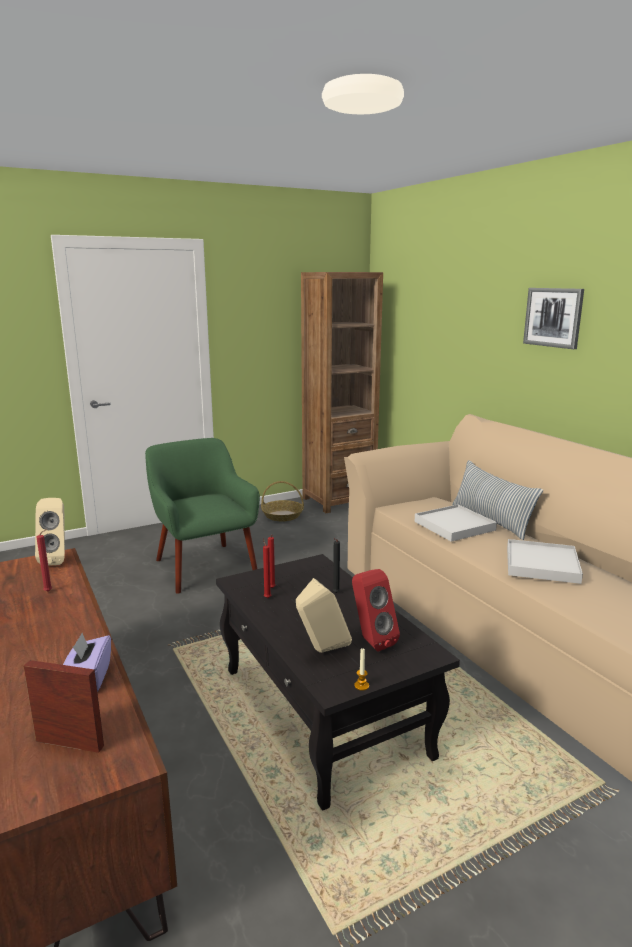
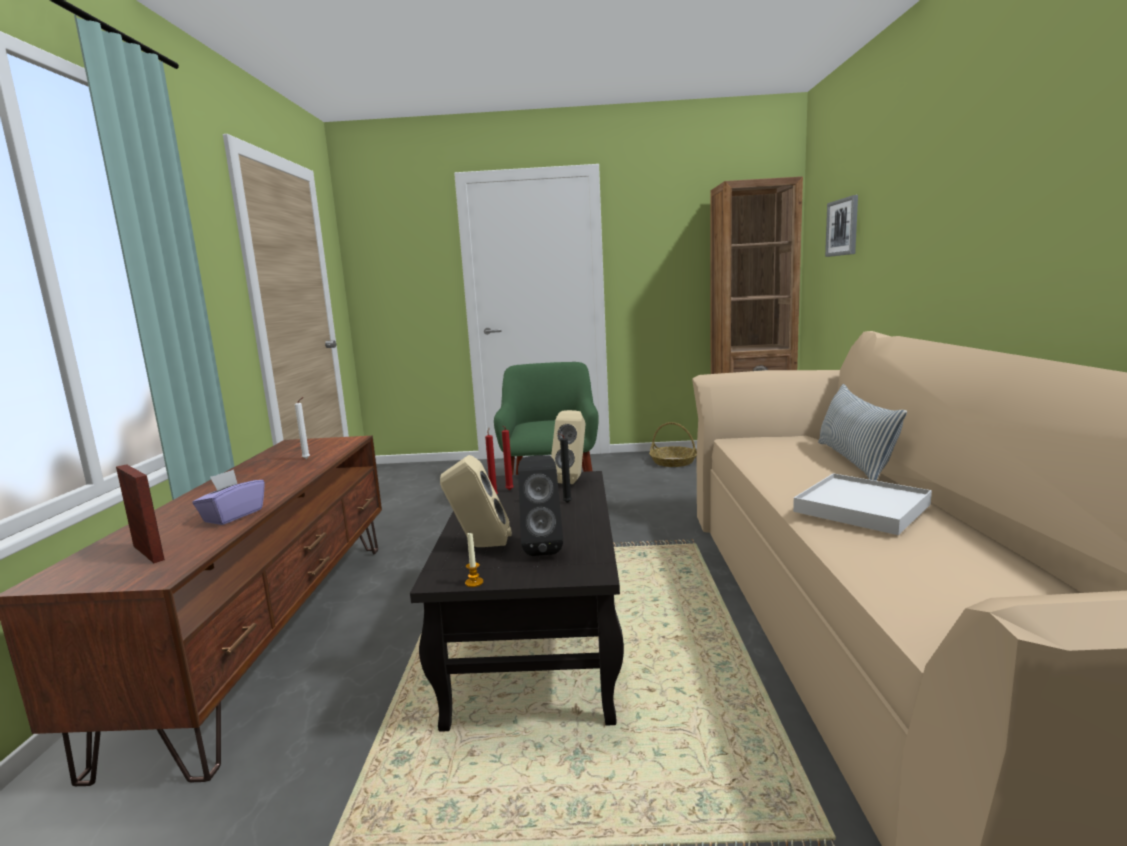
camera: 30 degrees right, 5 degrees down
beige speaker [35,498,65,565] -> beige speaker moved to [551,410,585,484]
red candle [36,529,52,592] -> white candle [295,397,310,459]
red speaker [352,569,400,652] -> black speaker [518,455,563,556]
white tray [414,504,497,542] -> none
picture [523,288,584,349] -> picture moved to [825,195,858,257]

